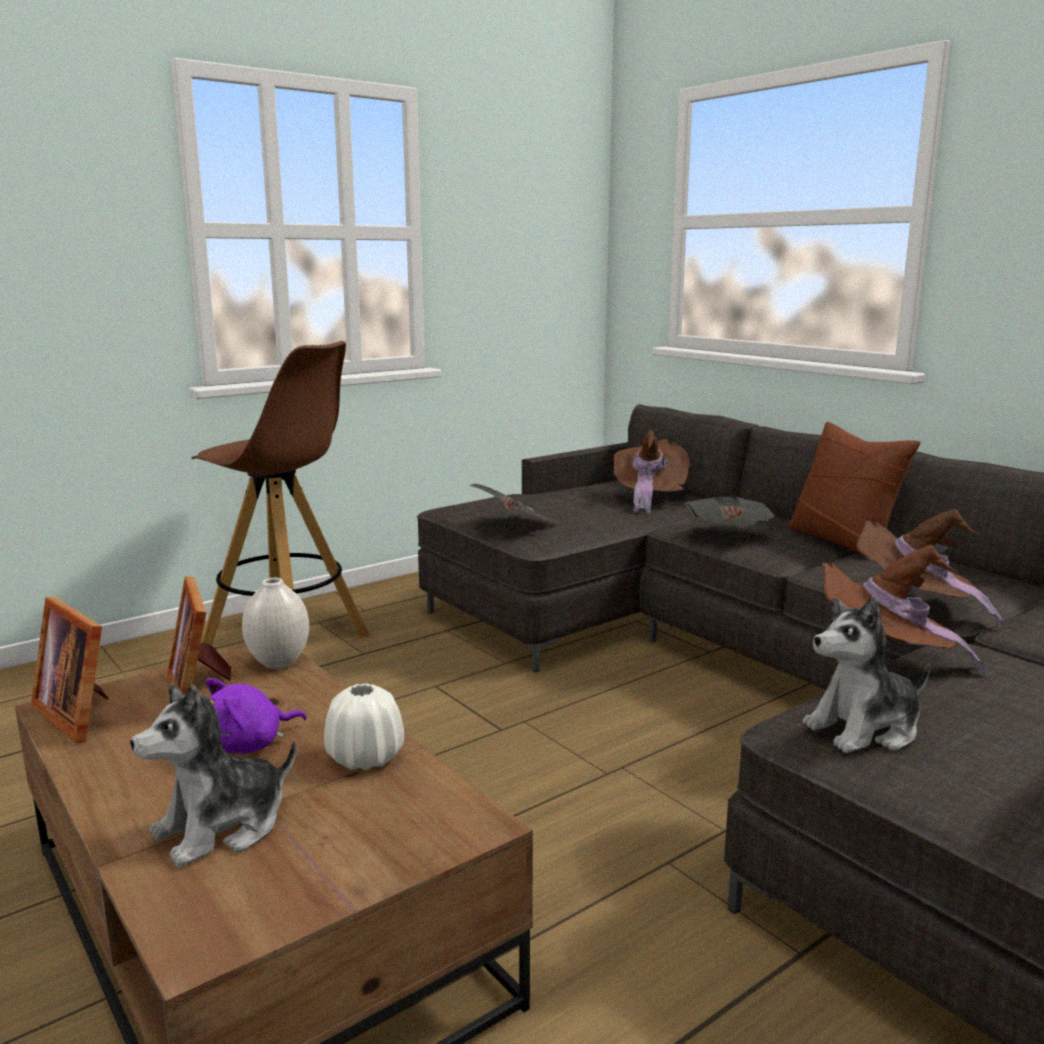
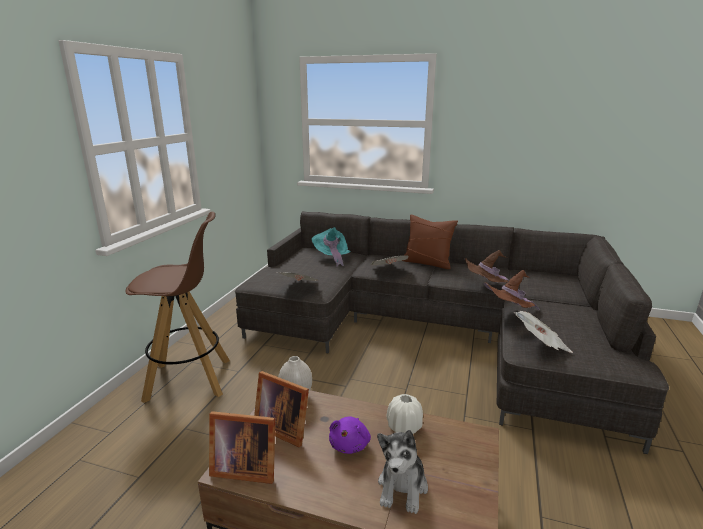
camera: 35 degrees left, 5 degrees up
brown hat [614,430,690,514] -> turquoise hat [311,227,350,267]
plush toy [803,597,930,753] -> newspaper [514,311,573,353]

